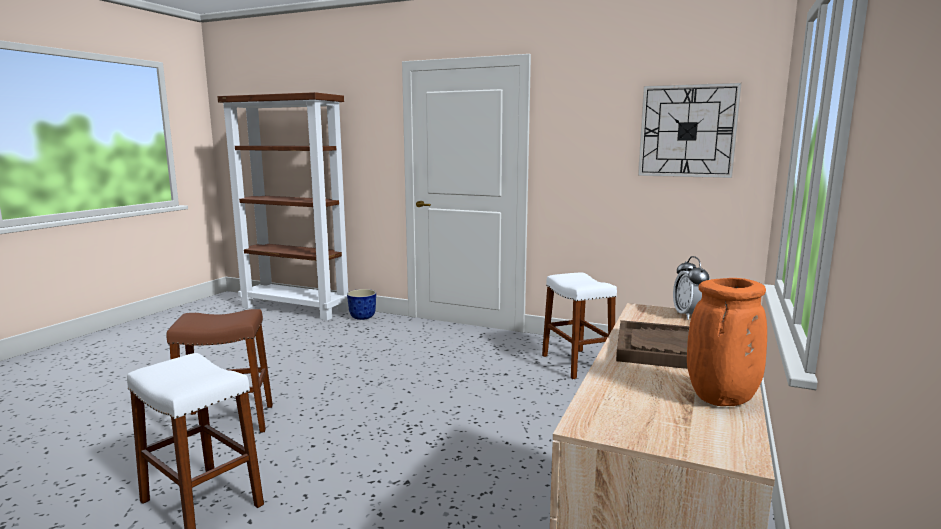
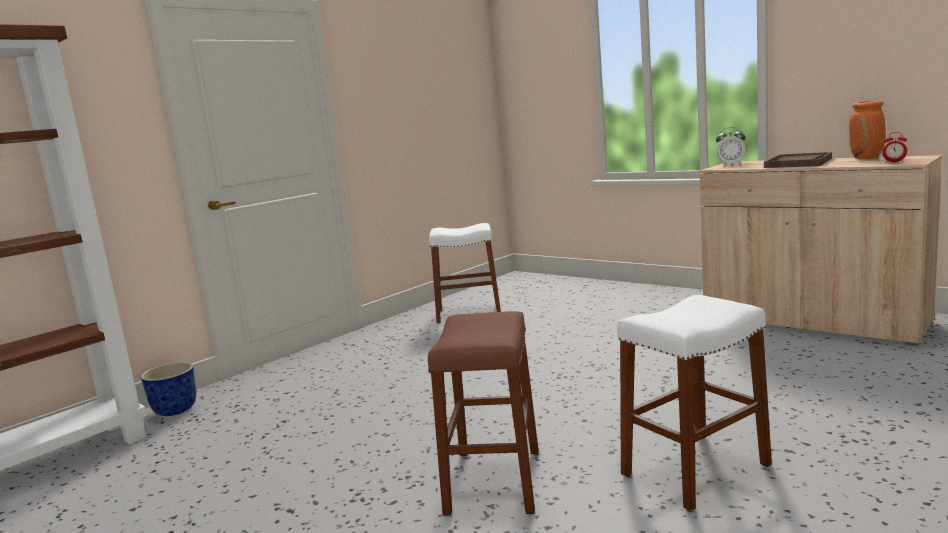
camera: 70 degrees left, 0 degrees up
wall clock [638,83,742,178] -> none
none -> alarm clock [882,132,907,163]

